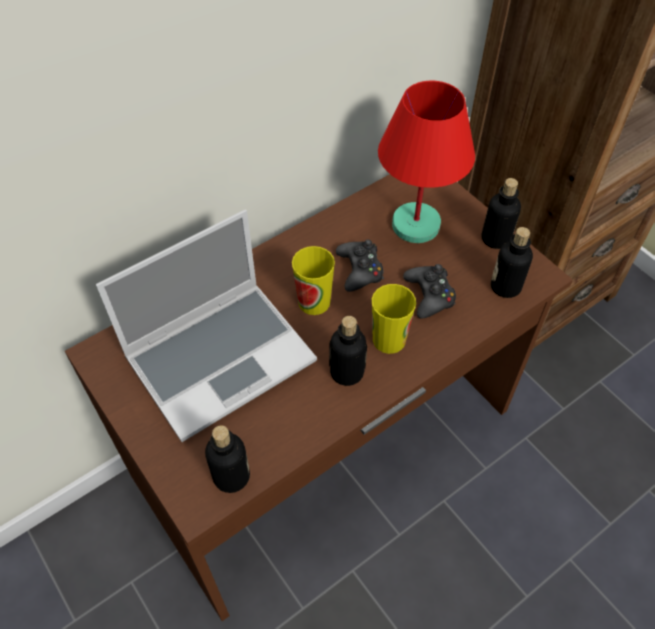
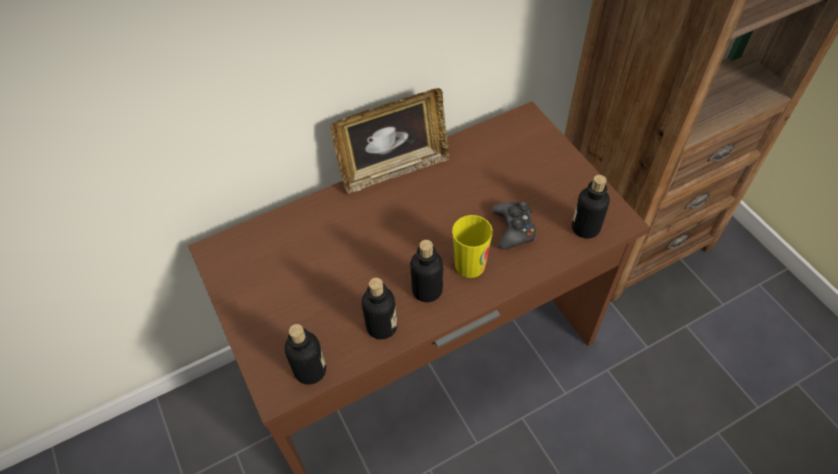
camera: 10 degrees right, 0 degrees up
laptop [96,210,317,442] -> none
cup [292,246,335,315] -> none
black game controller [336,240,384,292] -> none
red table lamp [378,81,475,243] -> none
bottle [481,178,521,249] -> bottle moved to [362,278,398,340]
none -> picture frame [331,88,450,194]

